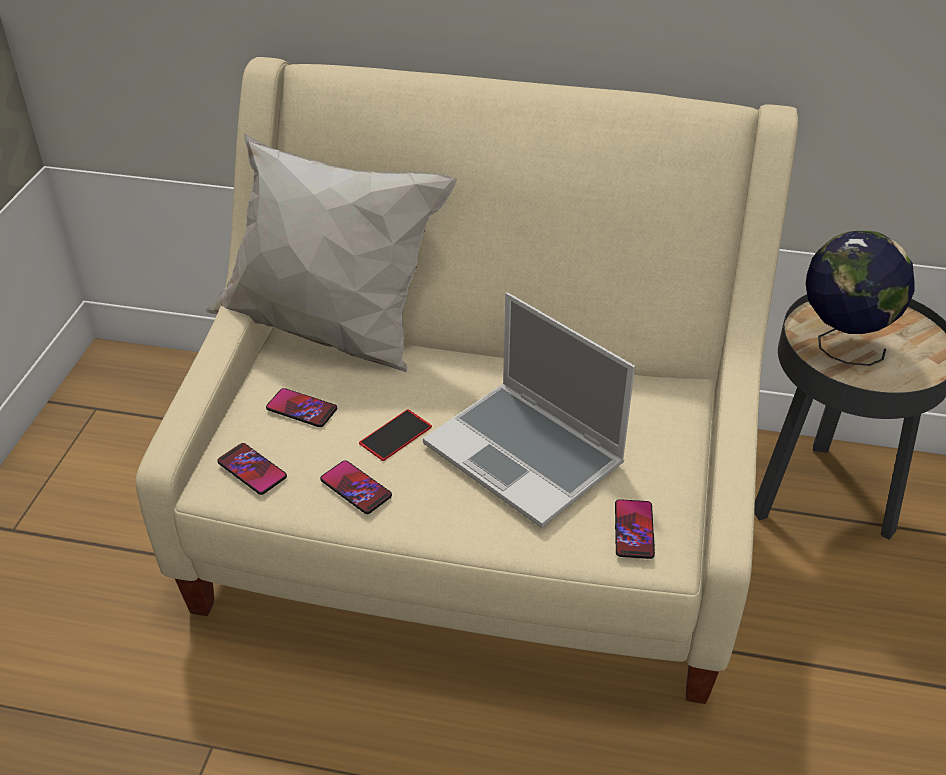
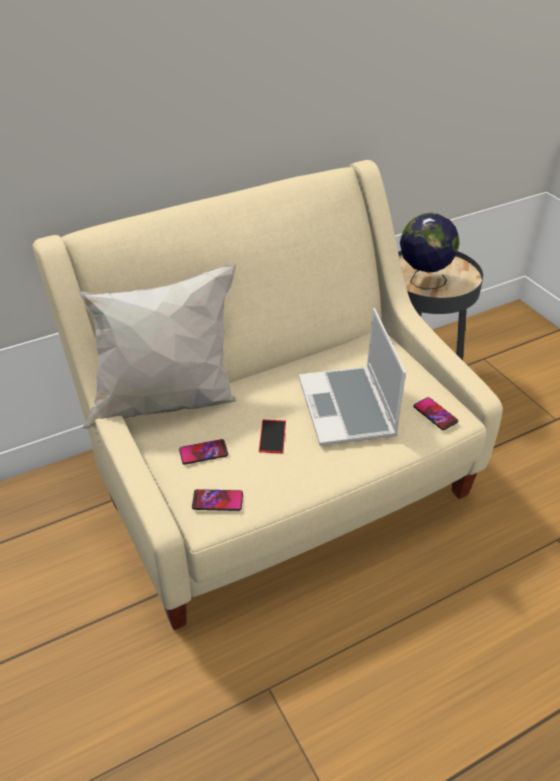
camera: 40 degrees left, 0 degrees up
phone [320,460,392,514] -> none
laptop [423,292,635,528] -> laptop turned 75 degrees clockwise [299,308,406,446]

